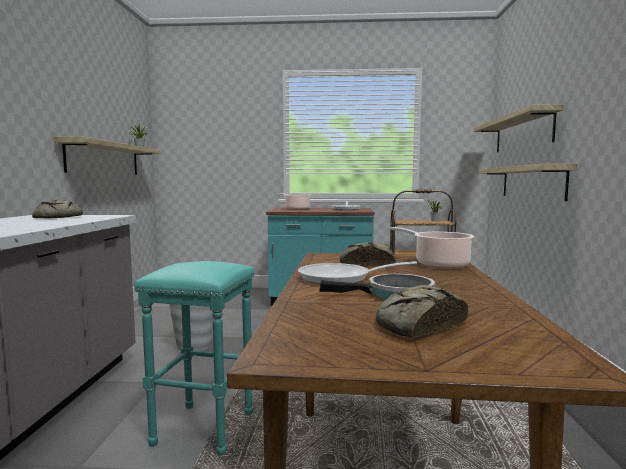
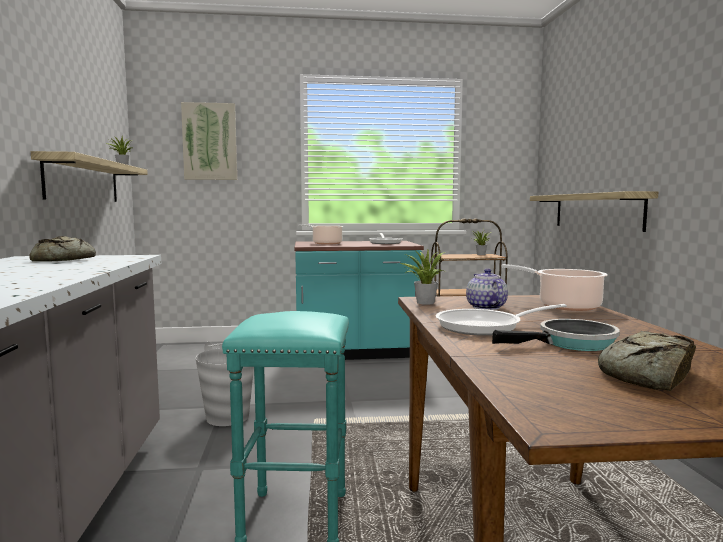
camera: 10 degrees left, 0 degrees up
bread [340,242,396,265] -> teapot [466,269,508,310]
shelf [473,104,563,152] -> none
none -> picture [181,102,237,180]
none -> potted plant [400,250,445,305]

